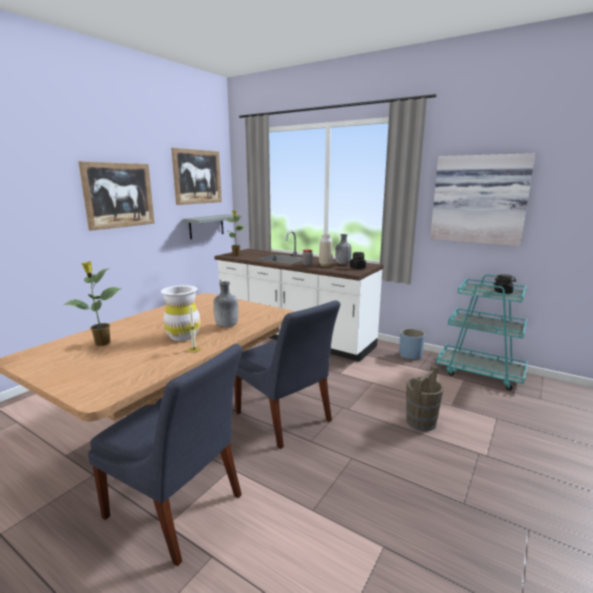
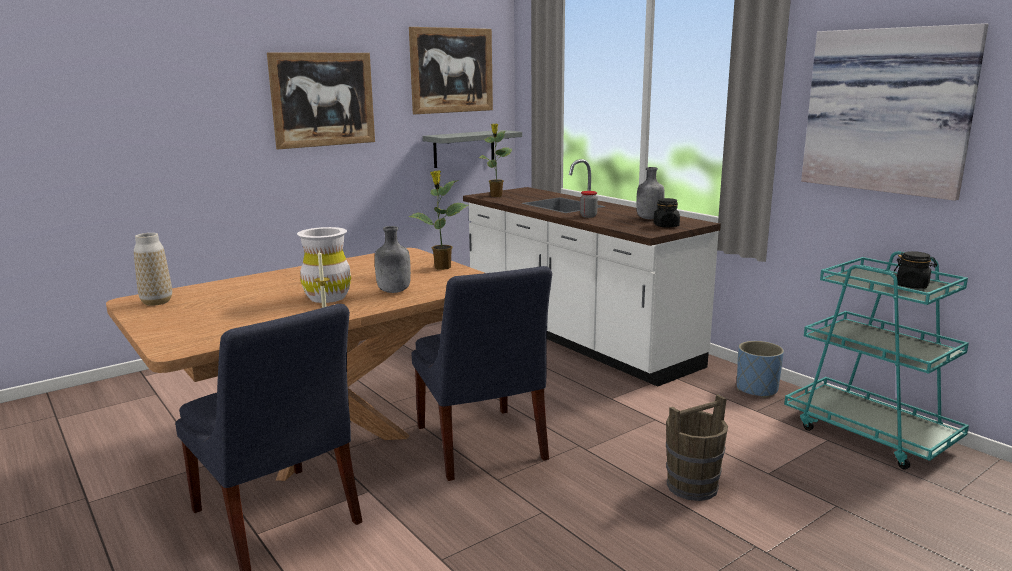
camera: 20 degrees right, 0 degrees up
potted plant [63,261,122,346] -> potted plant moved to [408,170,468,270]
vase [319,234,333,266] -> vase moved to [134,233,172,306]

